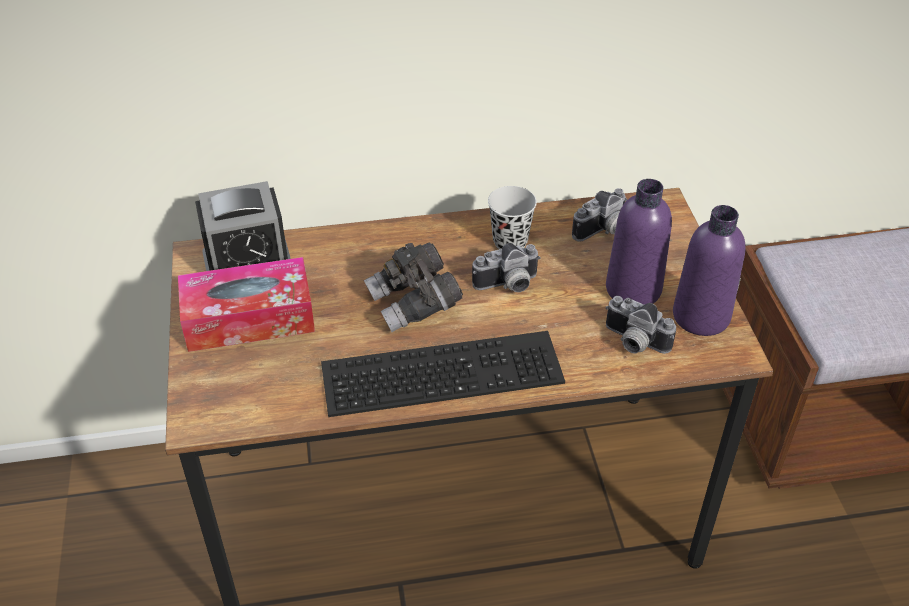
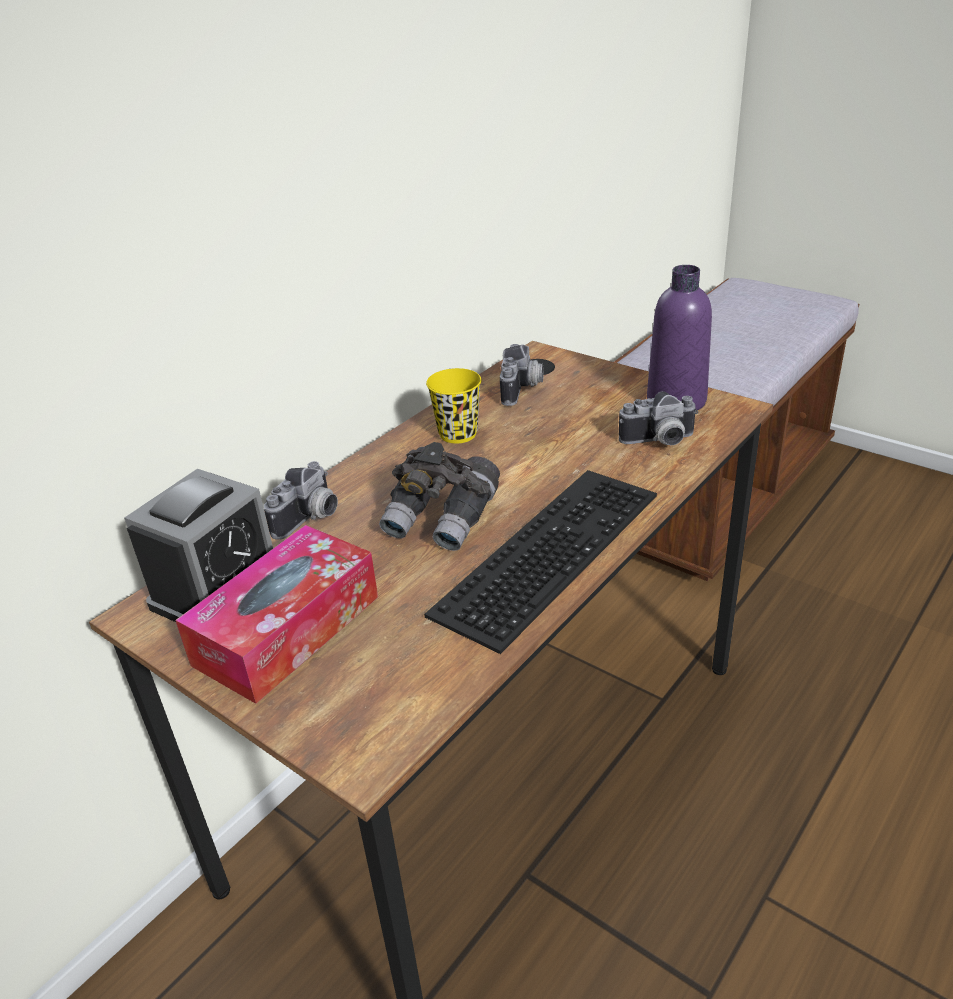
camera: 40 degrees left, 10 degrees down
camera [472,243,541,292] -> camera moved to [264,461,338,540]
black cup [488,186,537,249] -> yellow cup [426,368,482,444]
purple bottle [606,179,672,305] -> none

